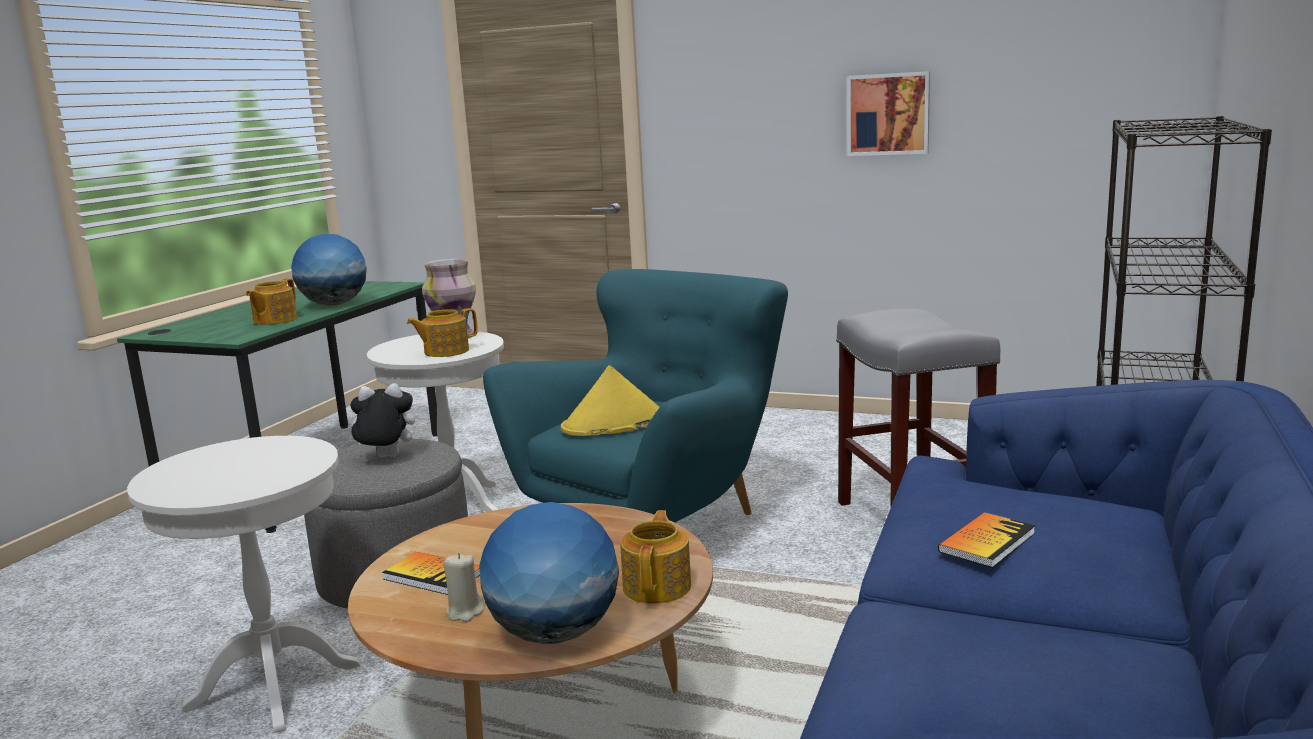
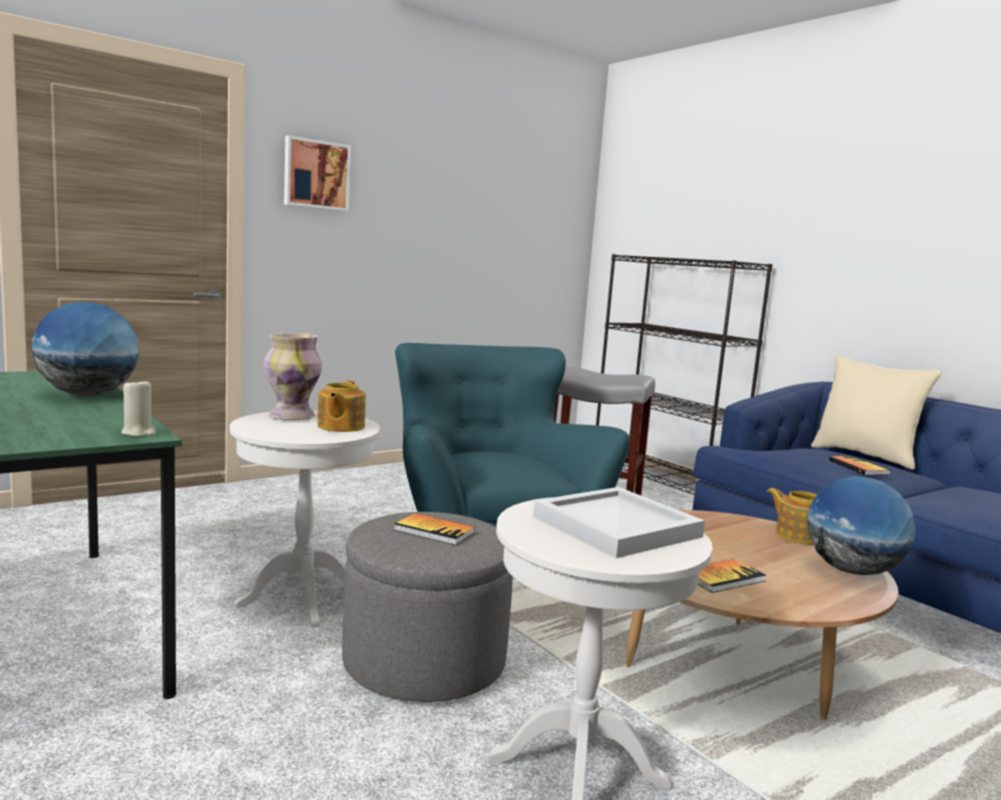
camera: 60 degrees left, 5 degrees down
teapot [246,279,297,325] -> none
plush toy [345,383,415,457] -> book [394,513,475,545]
beige candle [444,553,484,622] -> beige candle moved to [121,378,156,437]
yellow hat [561,365,660,436] -> none
picture [847,71,930,156] -> picture moved to [284,135,351,211]
none -> white tray [533,487,705,558]
none -> beige pillow [811,355,942,470]

